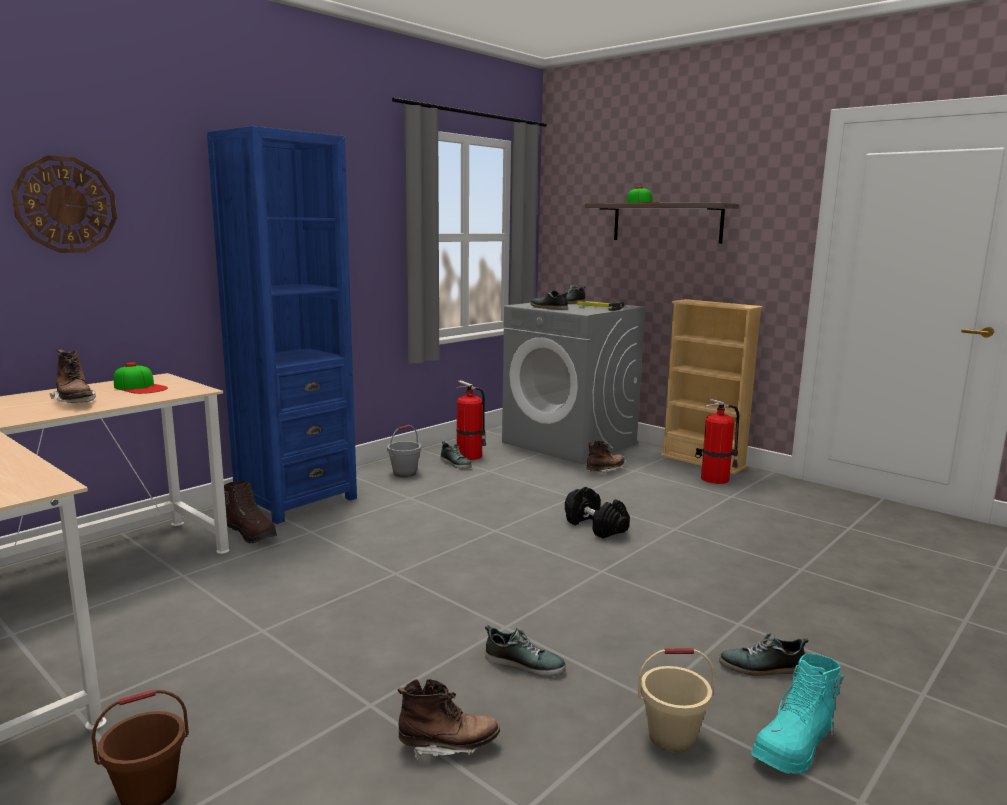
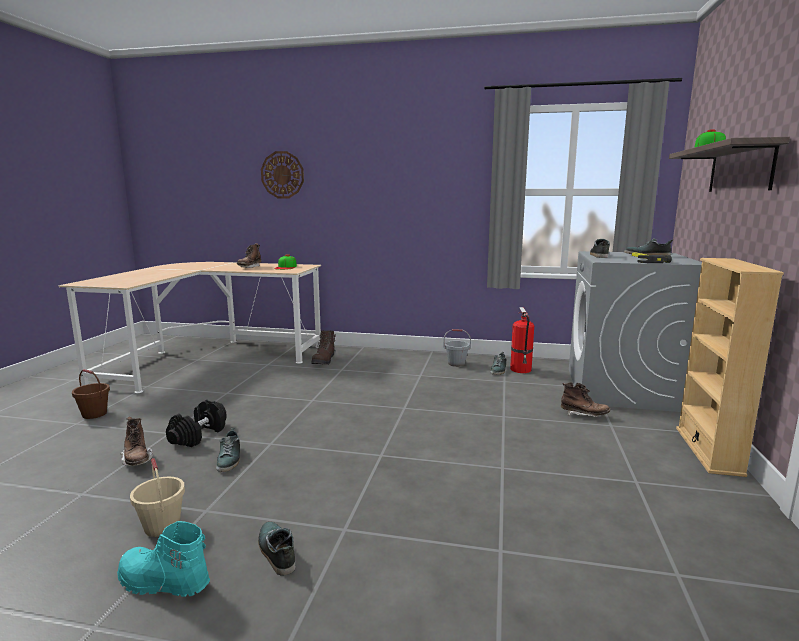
camera: 60 degrees right, 0 degrees up
blue bookcase [207,126,357,524] -> none
black dumbbell [565,487,630,538] -> black dumbbell moved to [166,400,227,447]
fire extinguisher [701,398,739,484] -> none

